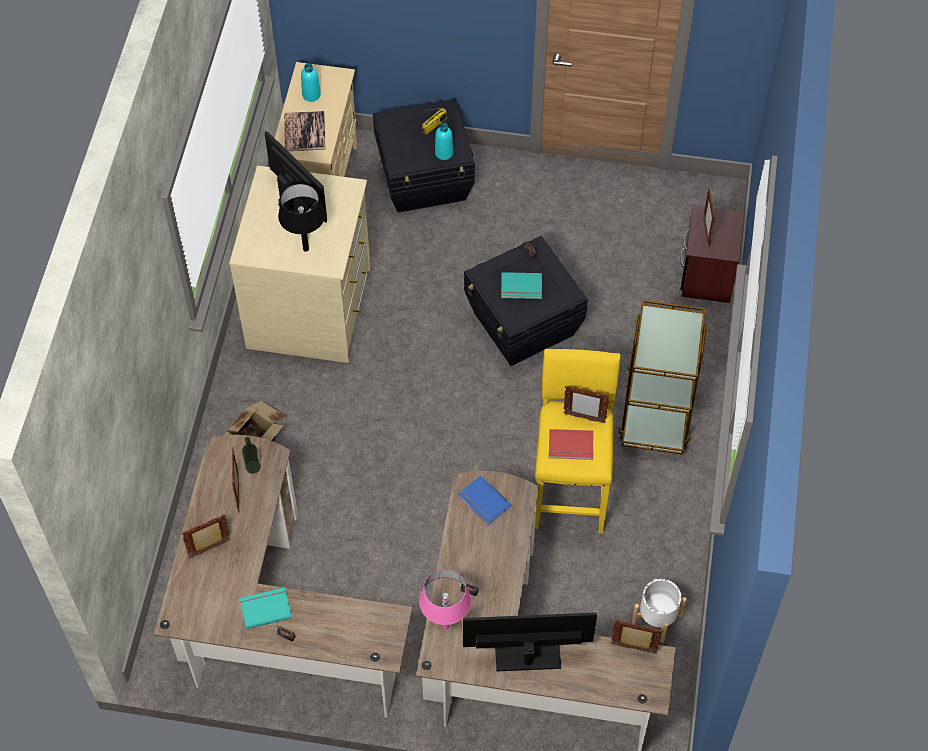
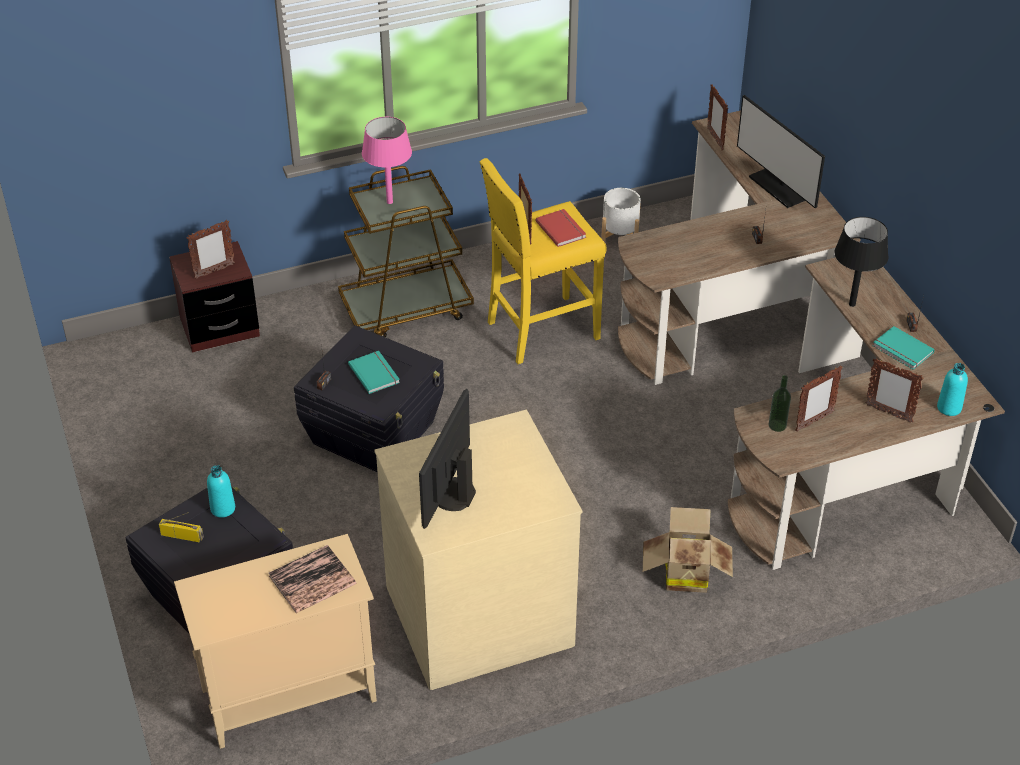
camera: 120 degrees left, 15 degrees down
black table lamp [278,184,325,252] -> black table lamp moved to [834,217,888,307]
turquoise bottle [301,63,321,102] -> turquoise bottle moved to [937,363,968,416]
pink table lamp [419,569,471,630] -> pink table lamp moved to [362,117,412,204]
blue book [458,475,512,525] -> none

